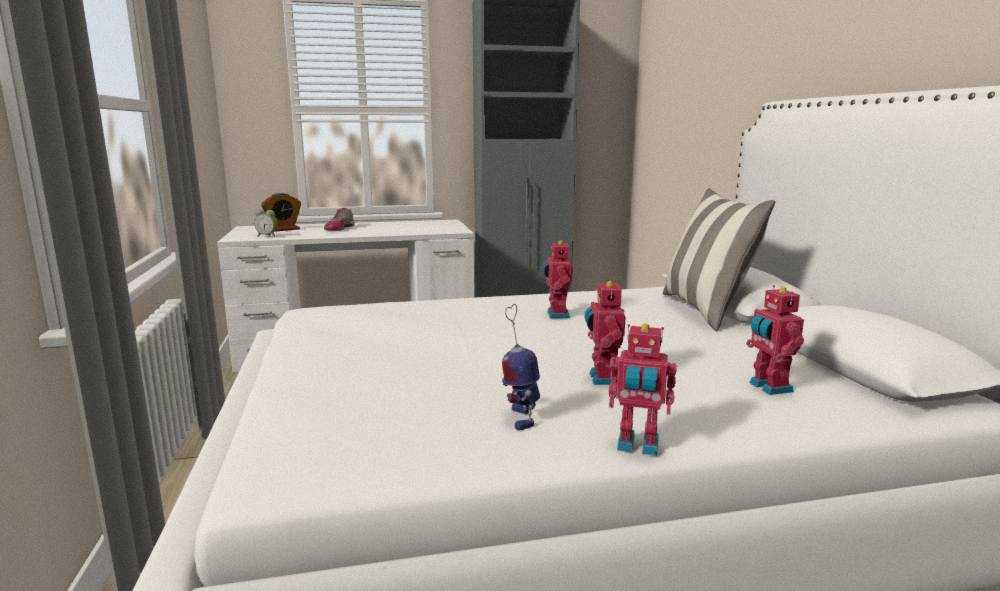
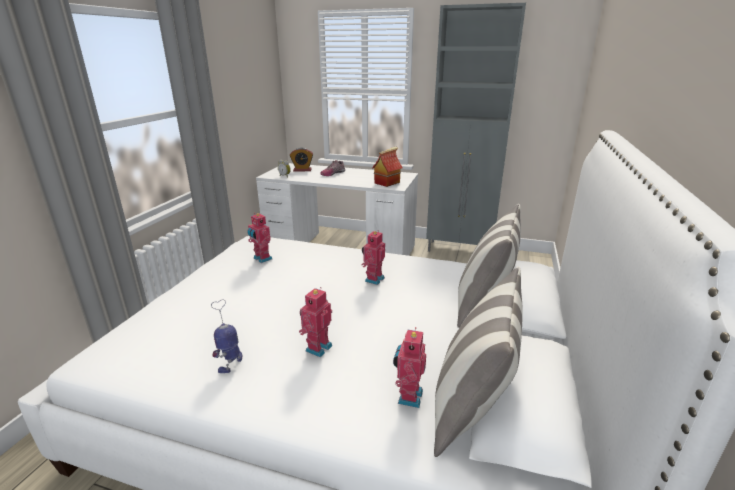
camera: 30 degrees right, 10 degrees up
toy robot [608,324,677,456] -> toy robot moved to [247,213,272,263]
none -> toy house [372,147,402,187]
none -> pillow [434,267,523,457]

